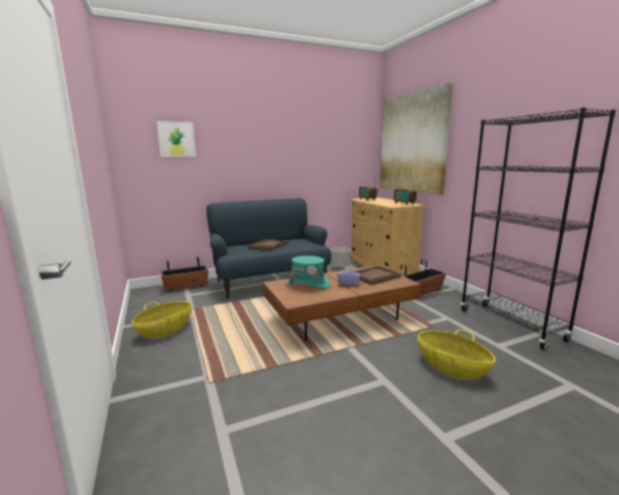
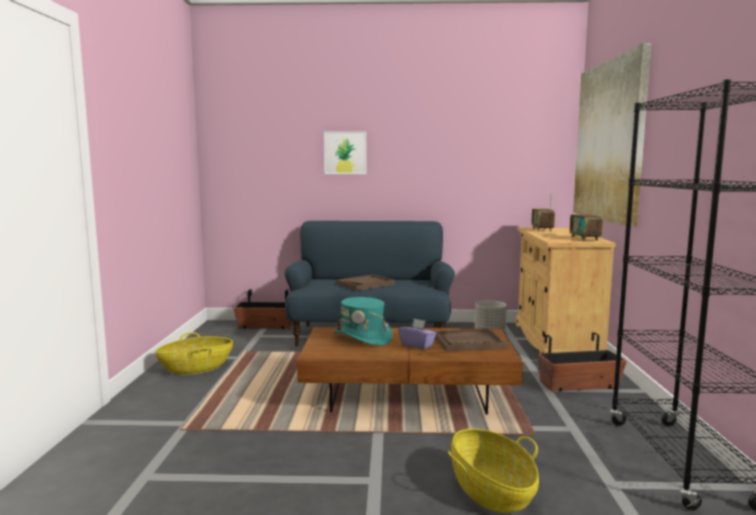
camera: 25 degrees right, 5 degrees down
picture [157,121,196,157] -> picture moved to [324,131,366,174]

